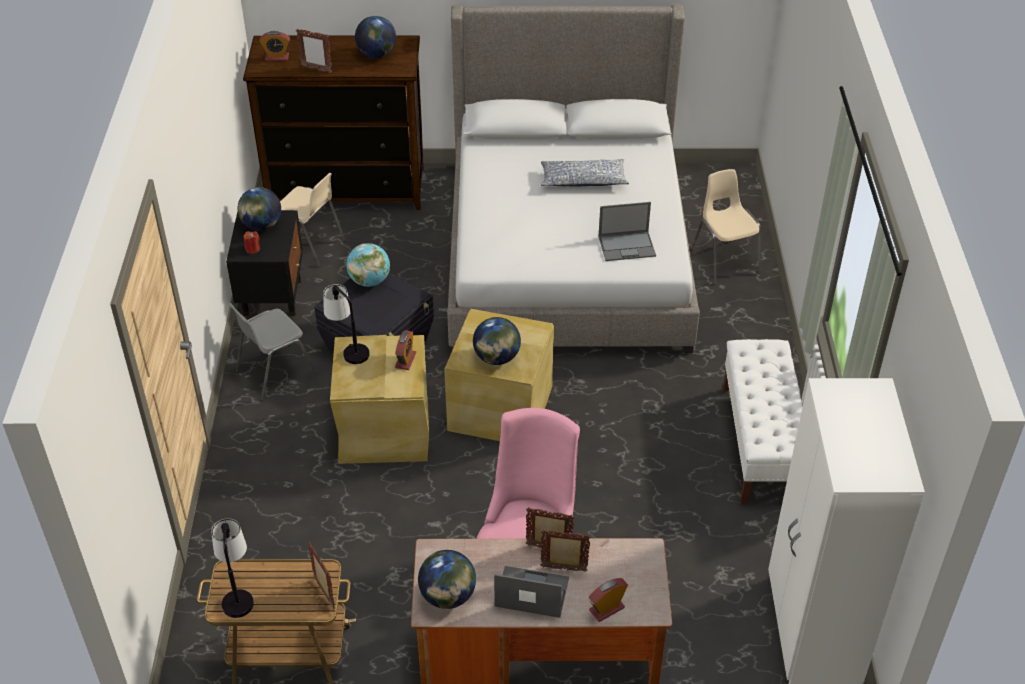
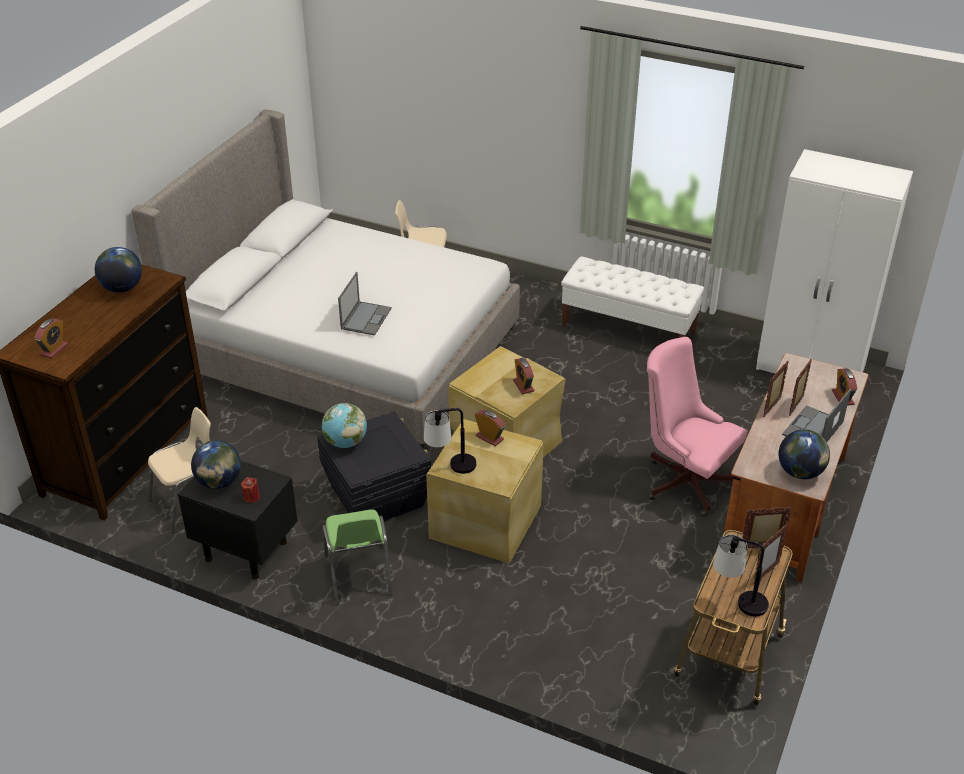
camera: 65 degrees left, 5 degrees down
grey chair [228,303,317,401] -> green chair [322,509,392,605]
picture frame [296,29,332,73] -> picture frame moved to [753,524,788,584]
globe [473,317,521,365] -> alarm clock [513,358,534,394]
pillow [541,159,629,187] -> none
laptop [598,202,656,261] -> laptop moved to [338,272,392,336]

